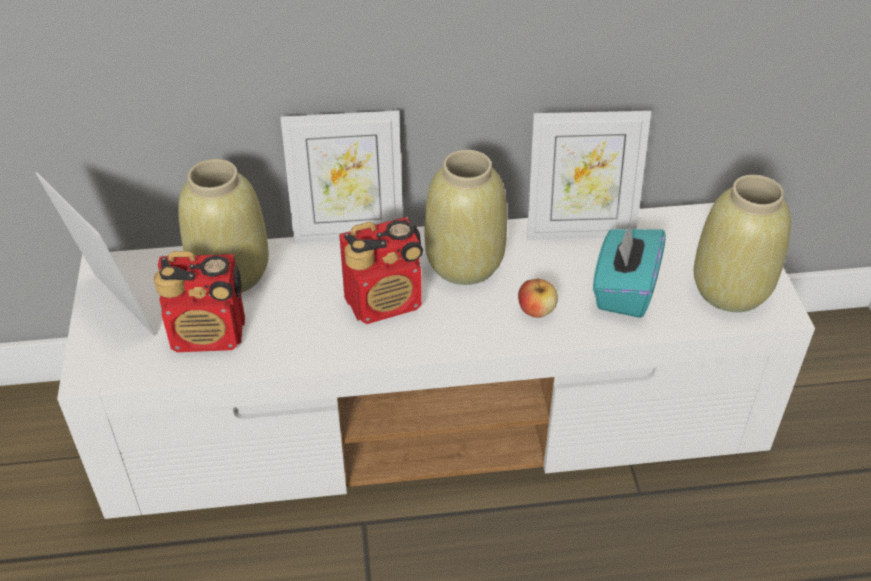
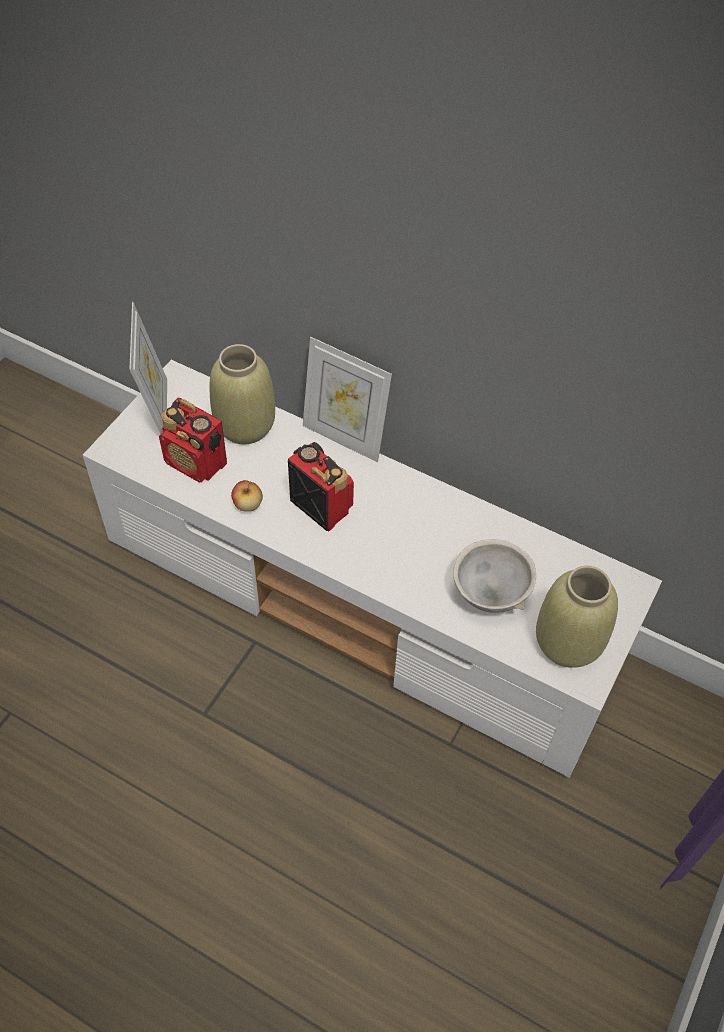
camera: 35 degrees right, 10 degrees up
radio [339,217,423,324] -> radio turned 150 degrees counterclockwise [288,442,354,532]
beige vase [424,150,507,285] -> none
apple [518,278,558,318] -> apple moved to [231,480,263,511]
picture frame [527,111,651,240] -> none
turquoise tissue box [593,223,666,318] -> grey bowl [453,539,536,613]

